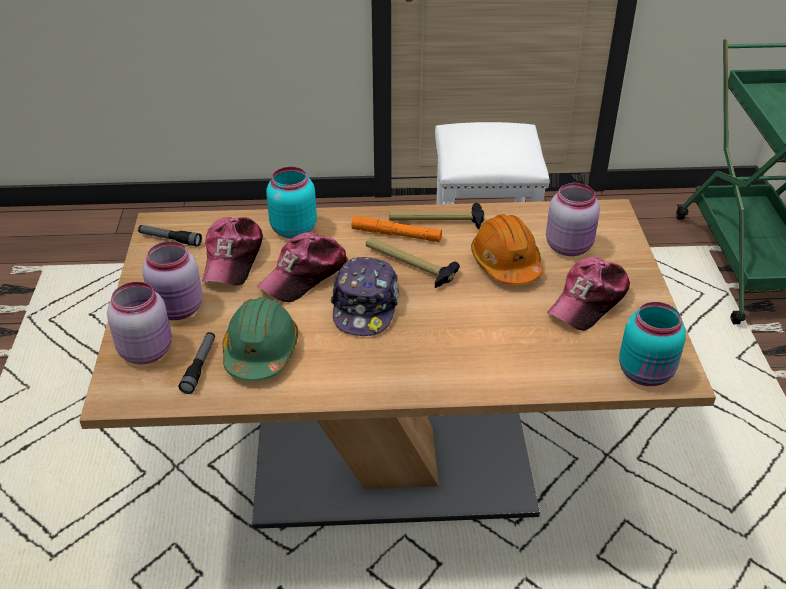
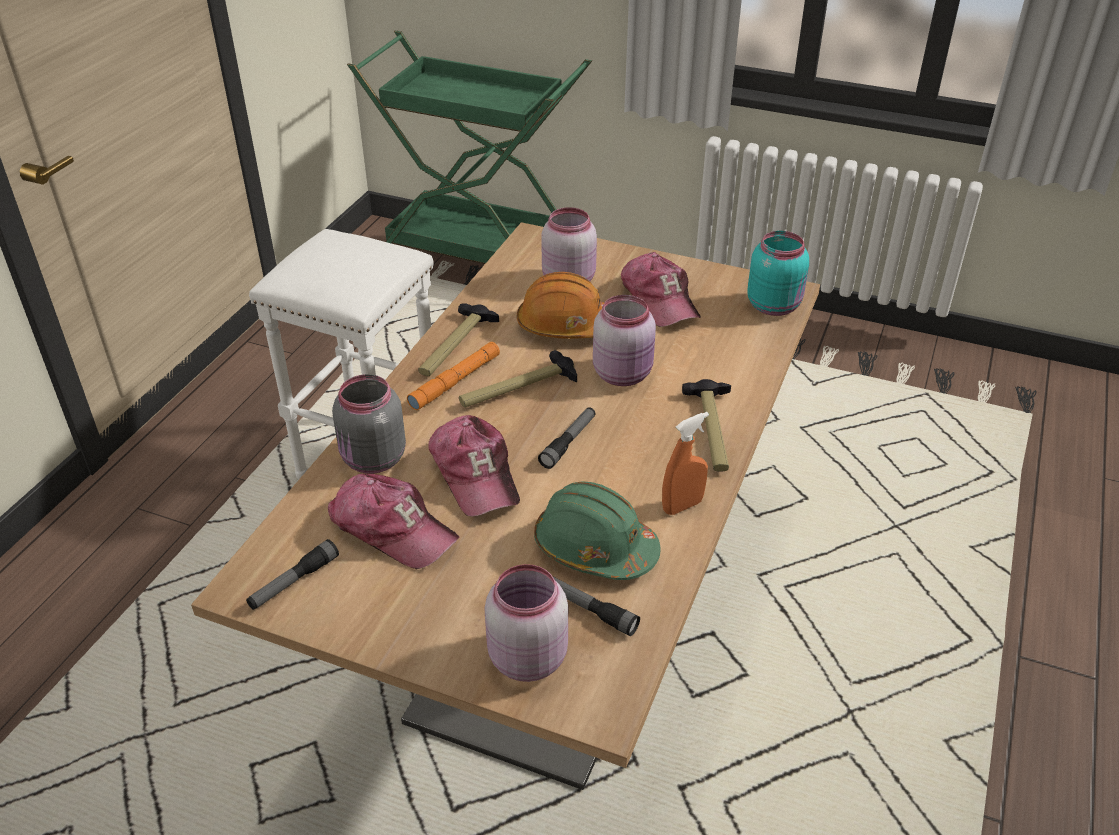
camera: 65 degrees left, 0 degrees up
pink jar [142,241,203,320] -> pink jar moved to [593,295,656,386]
turquoise jar [266,167,317,238] -> grey jar [332,374,406,474]
cap [331,257,399,336] -> flashlight [538,407,596,469]
none -> orange spray bottle [662,412,709,515]
none -> hammer [682,379,731,472]

